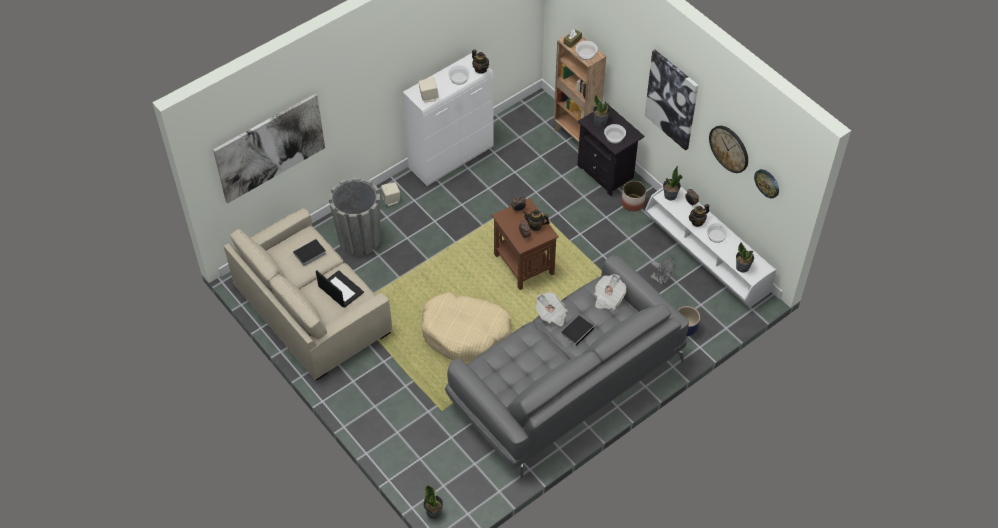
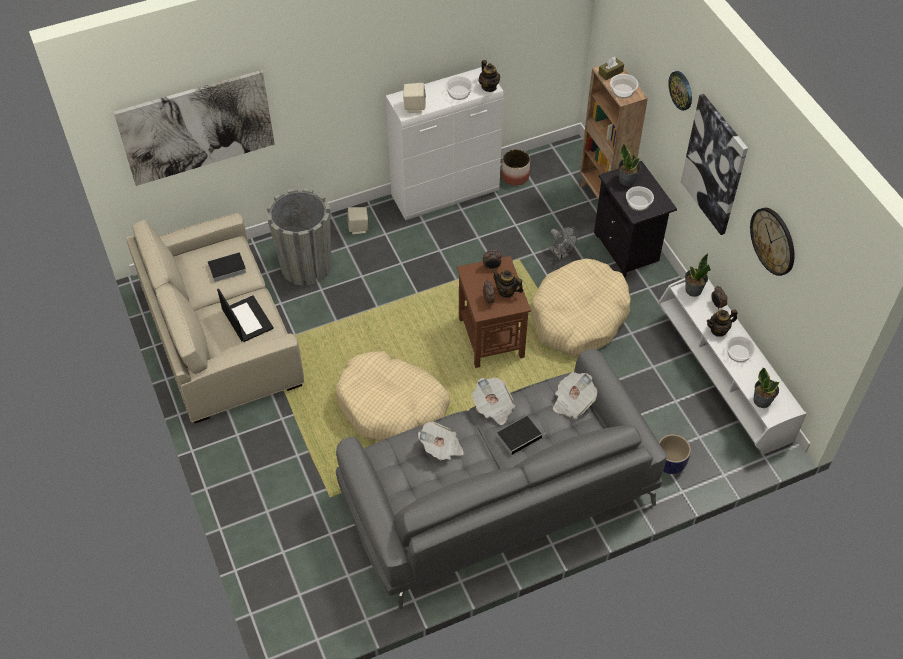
camera: 15 degrees right, 0 degrees up
potted plant [423,485,443,519] -> none
planter [621,181,646,211] -> planter moved to [502,149,530,186]
grey fan [650,257,675,286] -> grey fan moved to [549,227,578,260]
wall clock [754,169,779,199] -> wall clock moved to [668,71,692,111]
none -> newspaper [418,422,464,460]
none -> beige dog bed [531,258,631,356]

